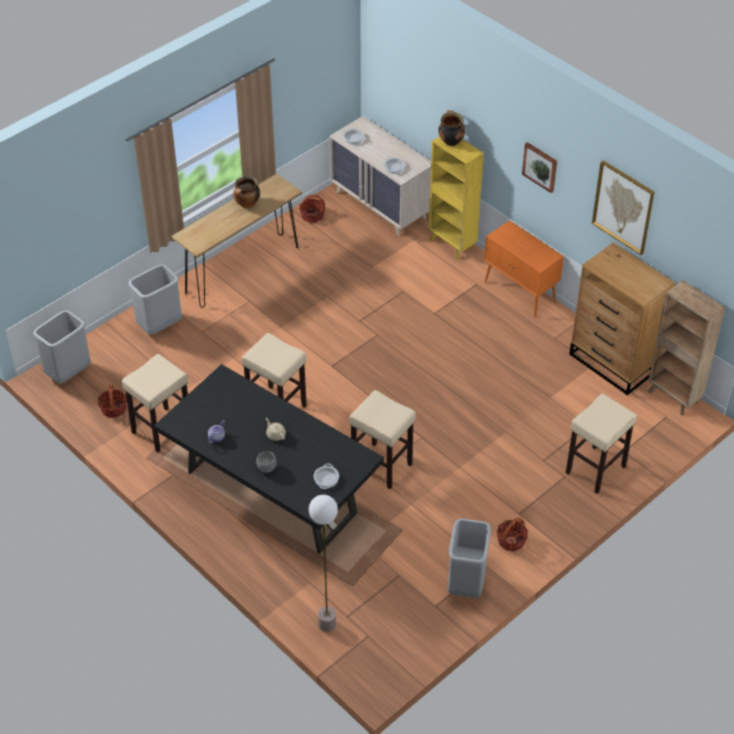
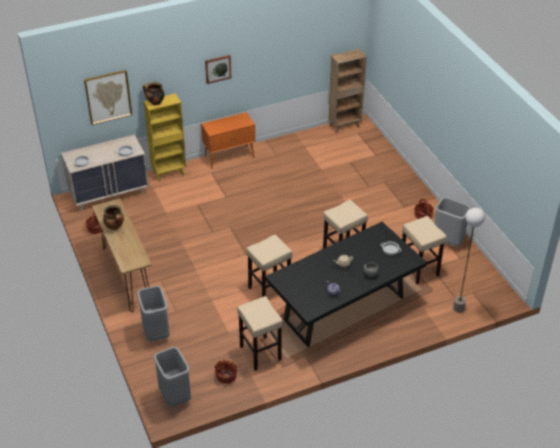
camera: 70 degrees left, 5 degrees down
beige stool [566,393,637,494] -> beige stool moved to [402,216,447,284]
brown dresser [569,243,675,396] -> none
picture [592,161,654,255] -> picture moved to [84,70,132,125]

